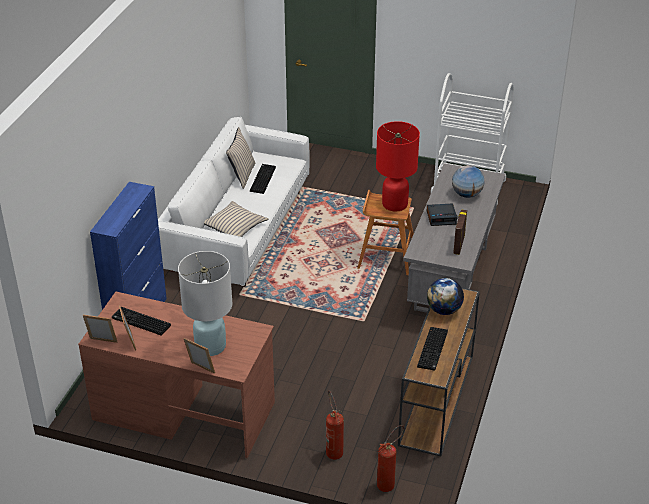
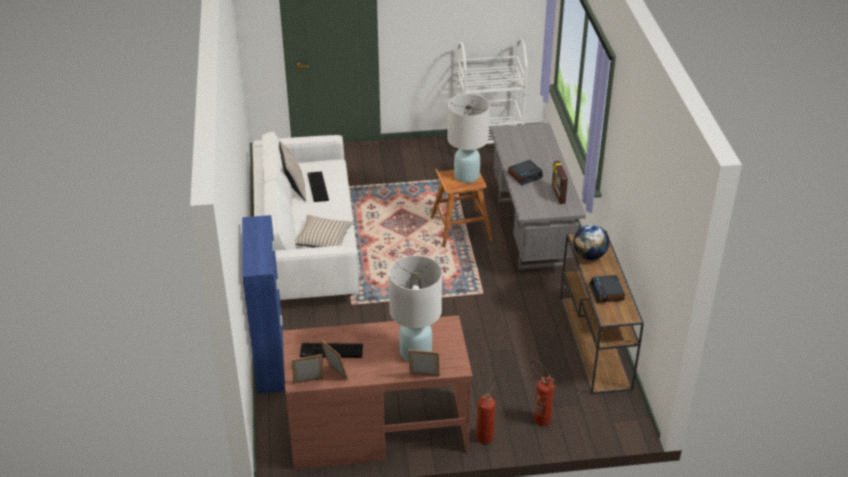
camera: 25 degrees left, 0 degrees up
red table lamp [376,121,420,212] -> white table lamp [447,94,490,183]
fire extinguisher [377,425,405,492] -> fire extinguisher moved to [476,374,496,444]
keyboard [417,327,448,371] -> alarm clock [590,275,625,303]
globe [452,165,484,198] -> none

